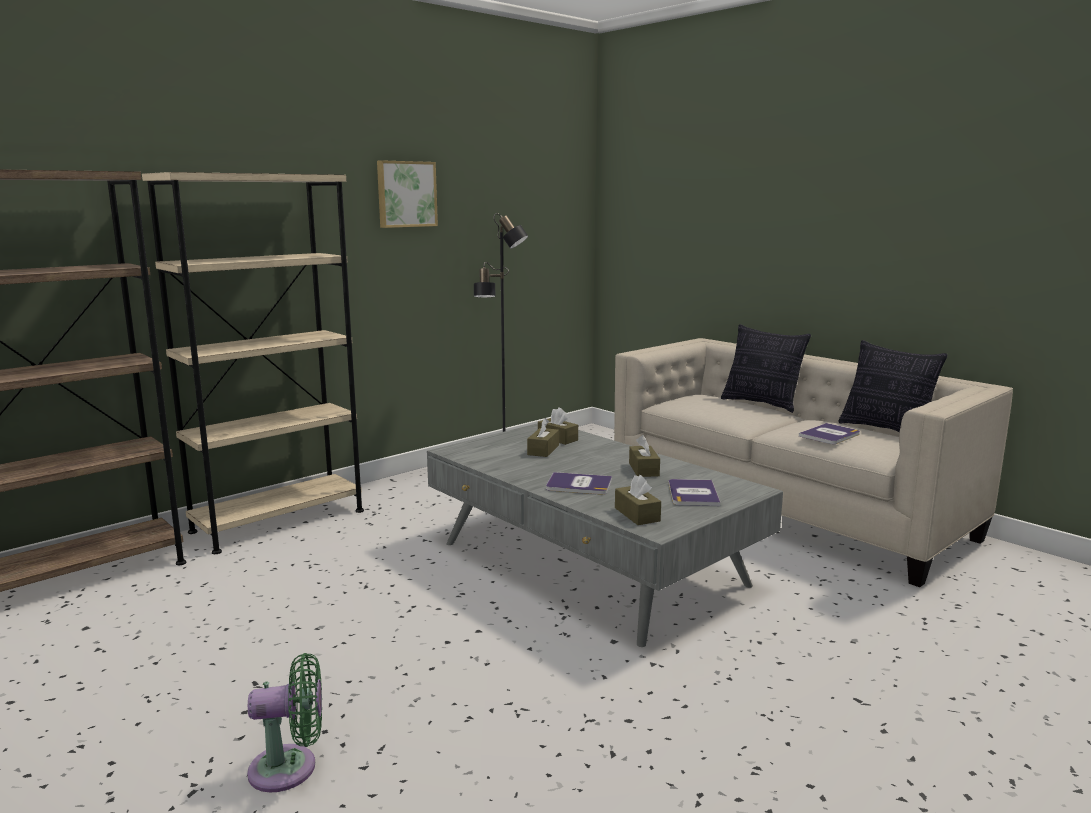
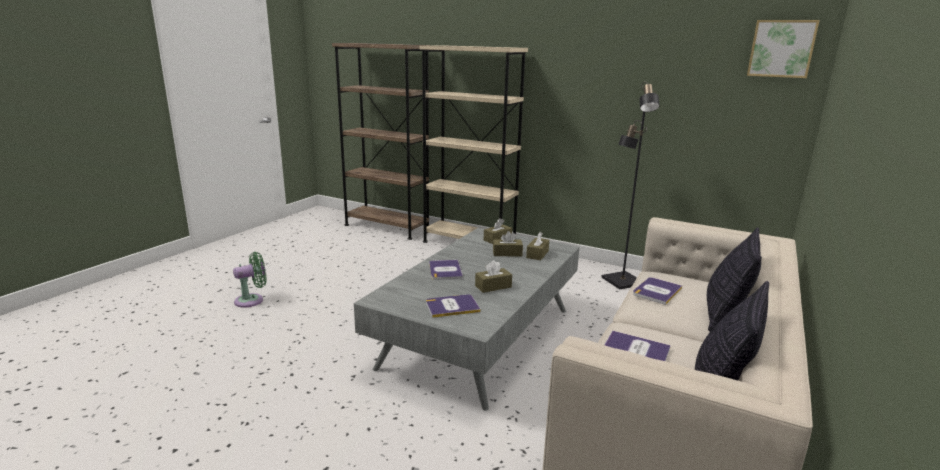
camera: 70 degrees right, 5 degrees up
green fan [247,653,322,792] -> green fan turned 90 degrees counterclockwise [233,252,266,308]
picture [377,160,438,228] -> picture moved to [747,20,820,78]
brown tissue box [615,475,661,525] -> brown tissue box moved to [484,218,512,244]
none -> book [633,277,682,305]

